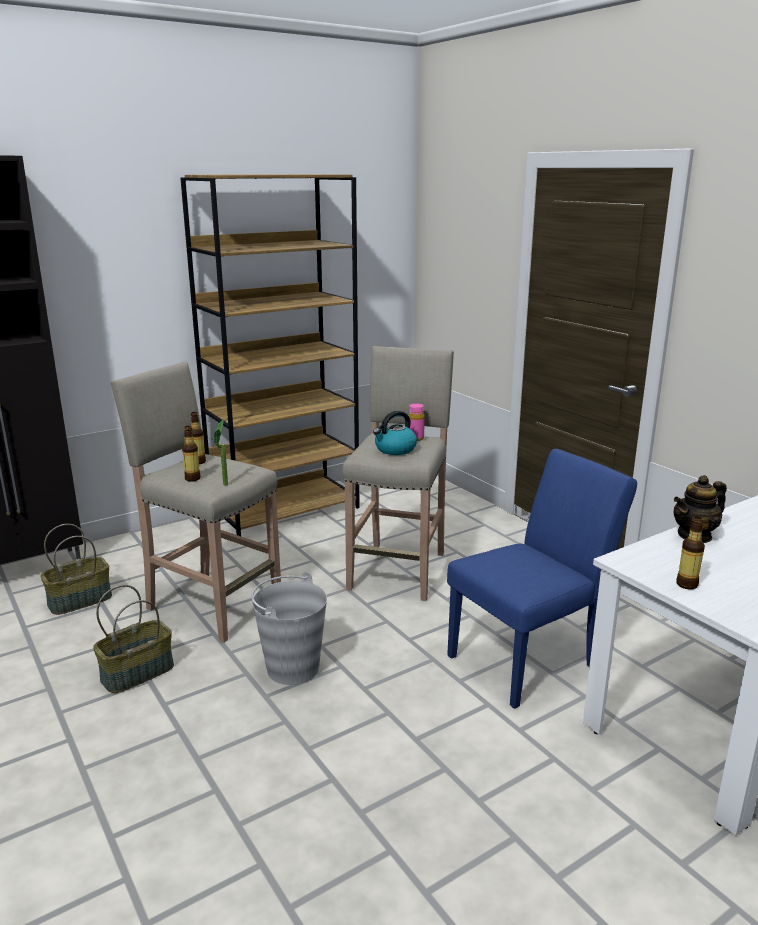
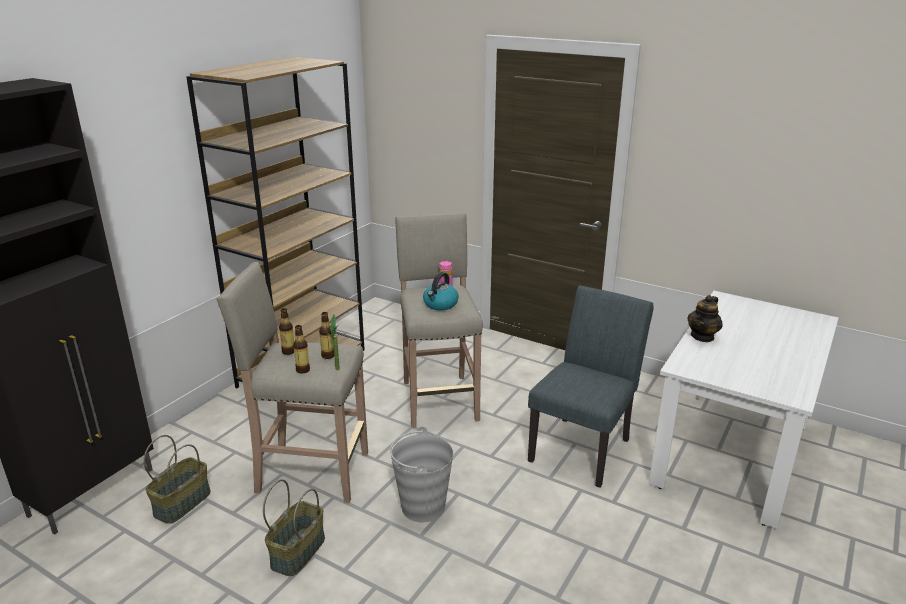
camera: 25 degrees left, 5 degrees up
blue chair [447,449,637,709] -> grey chair [528,286,654,488]
bottle [676,516,705,590] -> bottle moved to [319,312,334,359]

